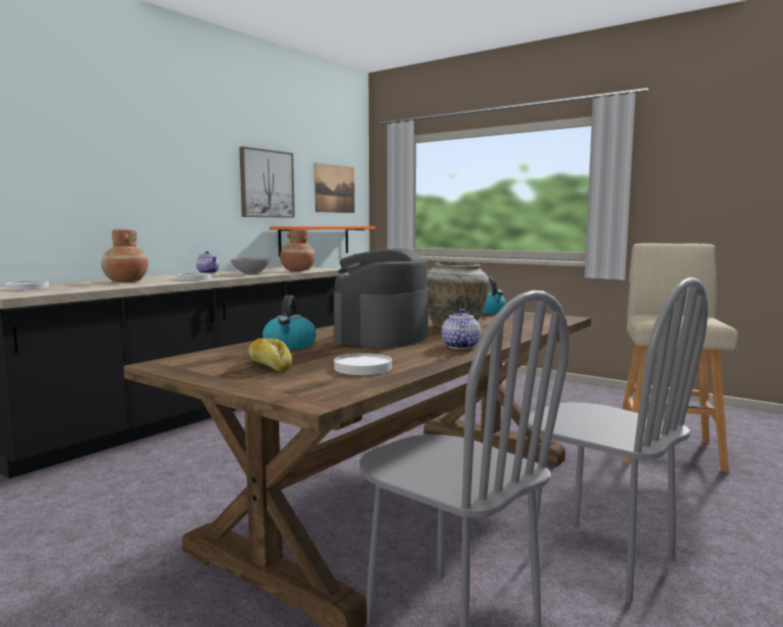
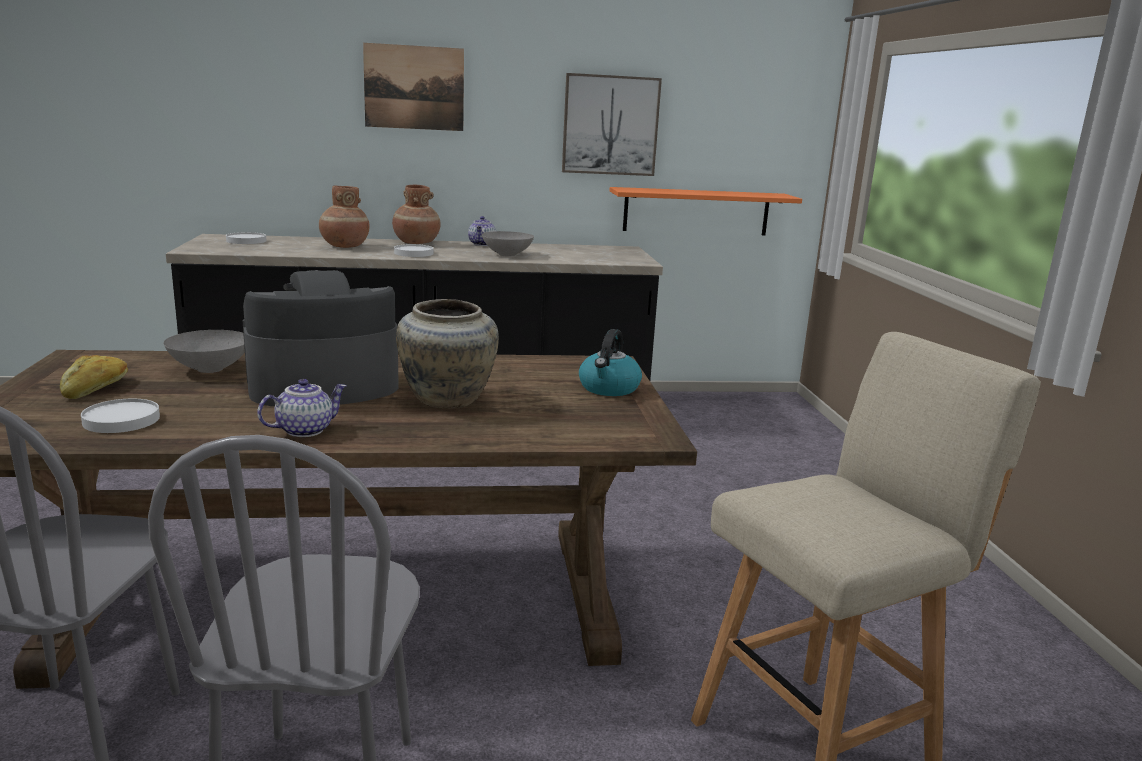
camera: 45 degrees right, 10 degrees up
kettle [262,295,317,350] -> grey bowl [164,330,245,373]
brown vase [280,229,315,271] -> brown vase moved to [392,185,441,244]
picture [314,163,355,213] -> picture moved to [363,43,464,131]

